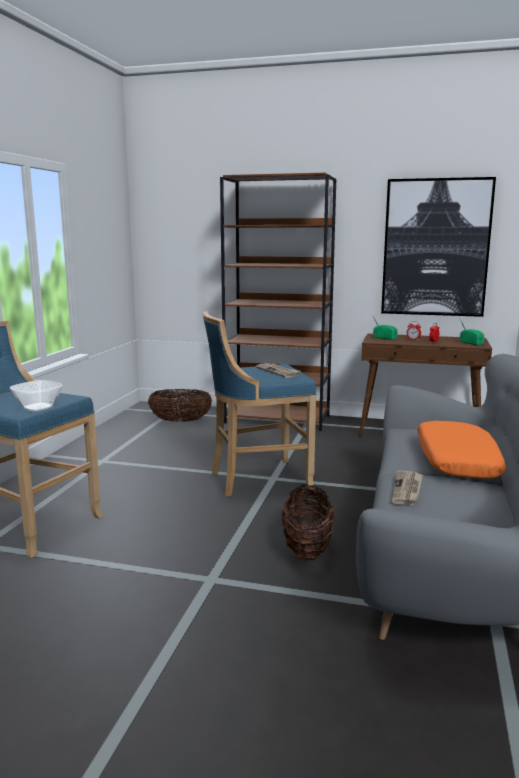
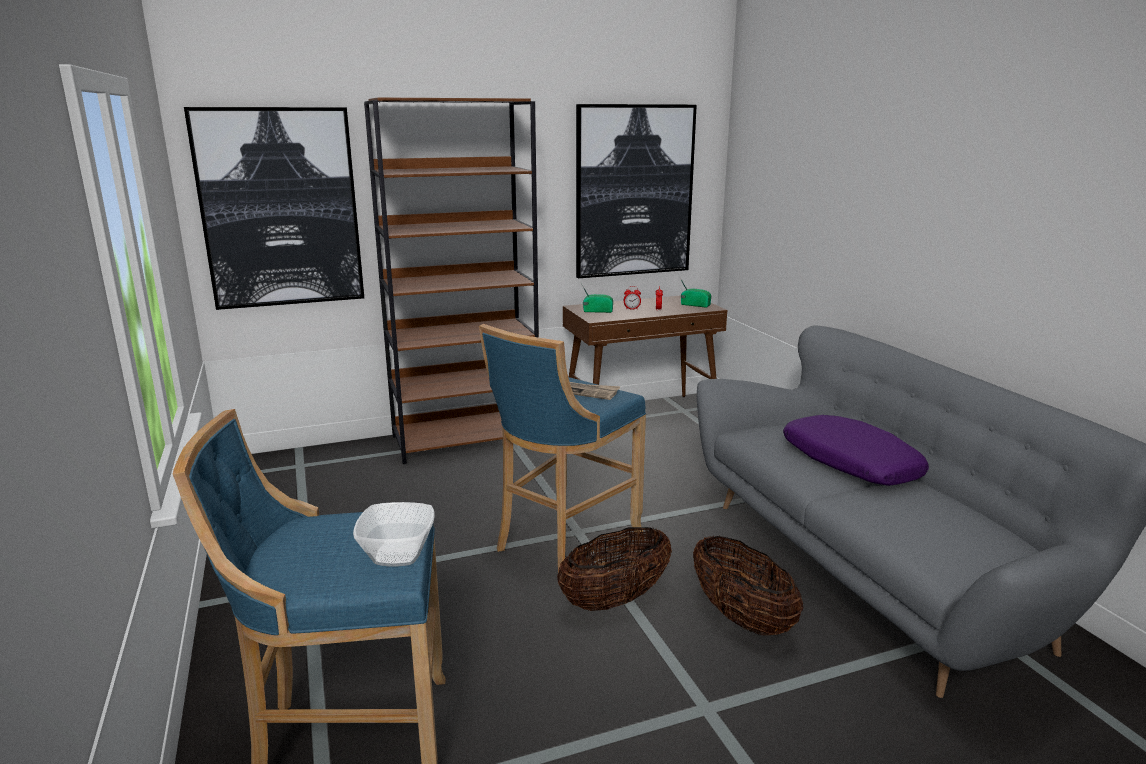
camera: 35 degrees left, 5 degrees up
basket [148,389,212,422] -> basket moved to [557,527,672,611]
newspaper [391,471,423,505] -> none
orange pillow [418,421,506,479] -> purple pillow [783,415,929,486]
none -> picture [184,107,364,310]

